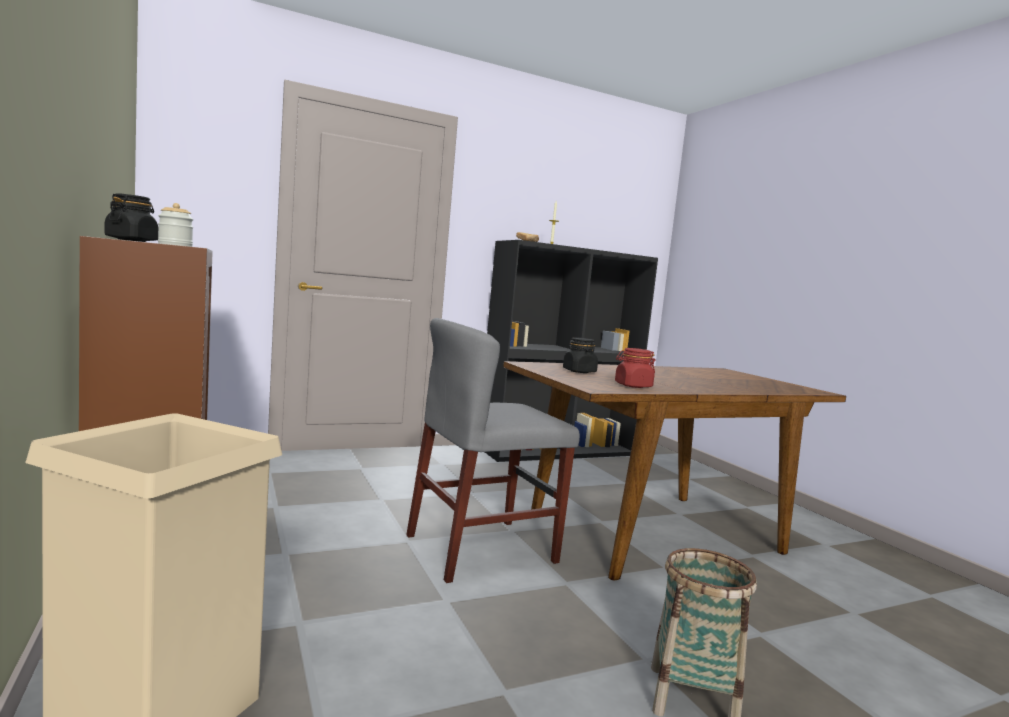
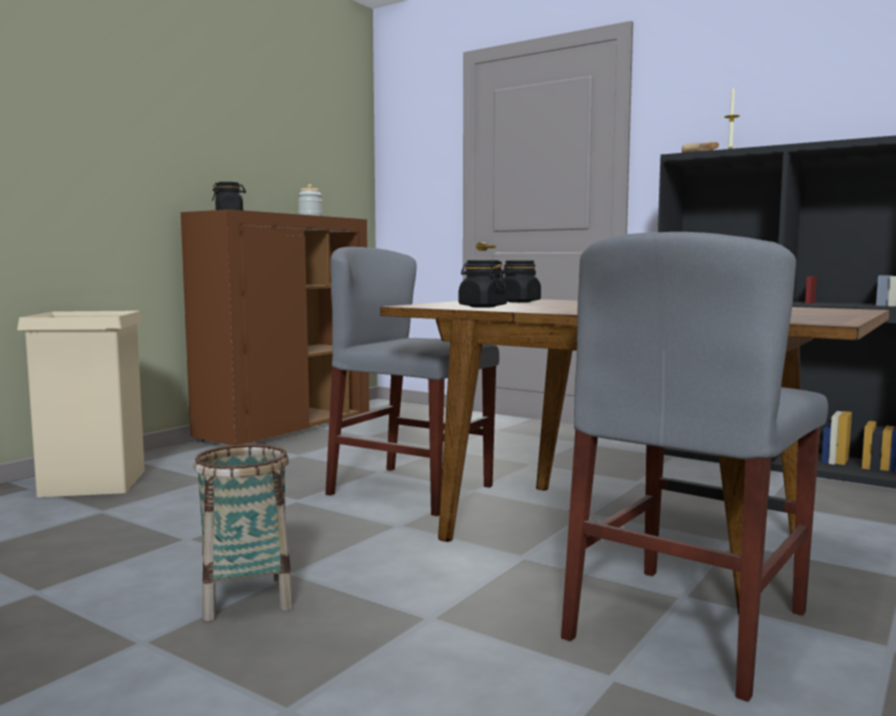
camera: 60 degrees right, 0 degrees up
red jar [615,348,655,388] -> black jar [459,260,507,308]
none -> grey chair [561,232,828,702]

